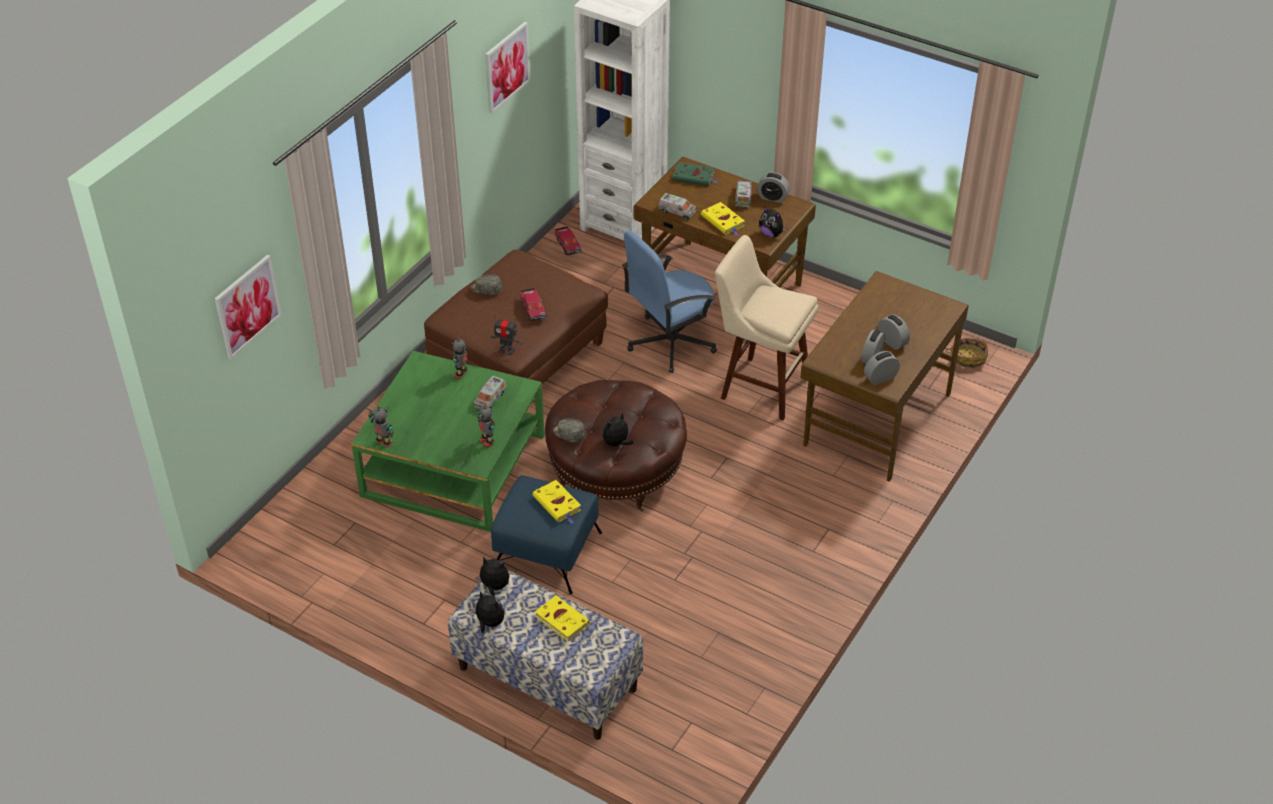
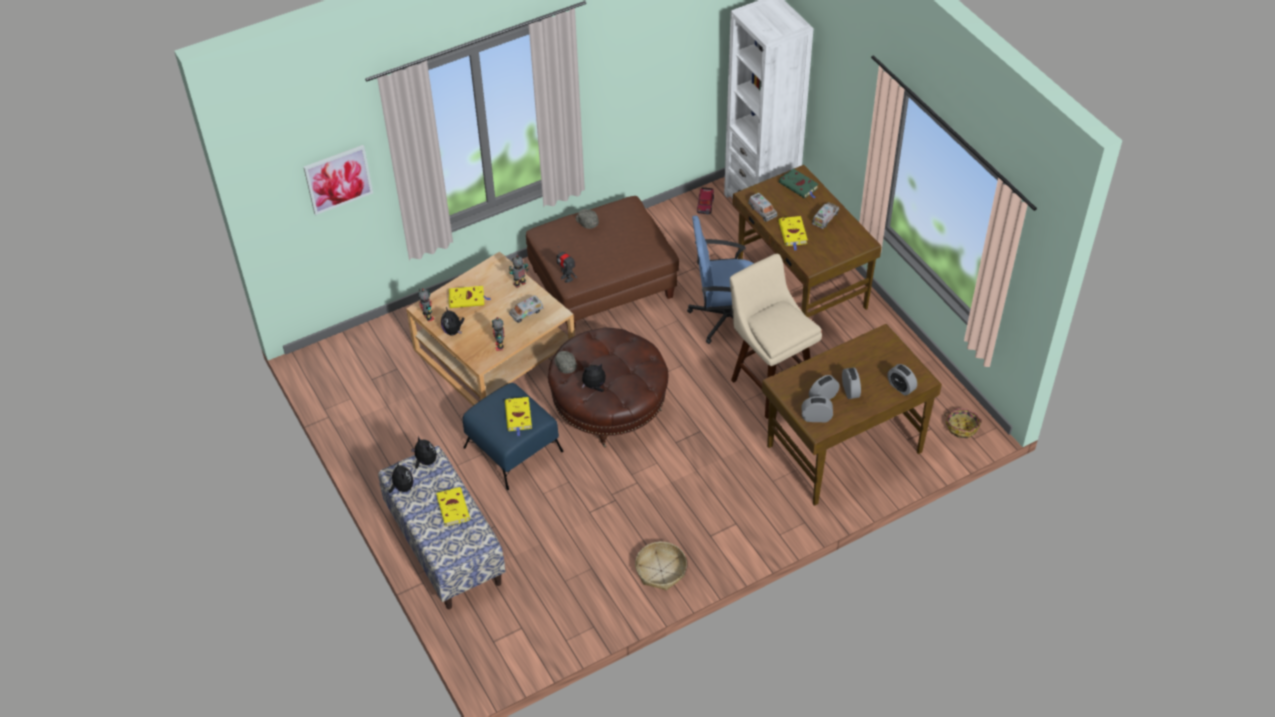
camera: 30 degrees right, 5 degrees up
green coffee table [352,351,544,532] -> beige coffee table [406,252,575,406]
picture [485,22,530,113] -> none
toy car [520,288,547,321] -> none
alarm clock [757,172,790,203] -> alarm clock moved to [887,364,917,396]
plush toy [759,206,788,237] -> plush toy moved to [441,307,464,336]
none -> yellow book [448,286,491,308]
none -> basket [635,542,687,591]

